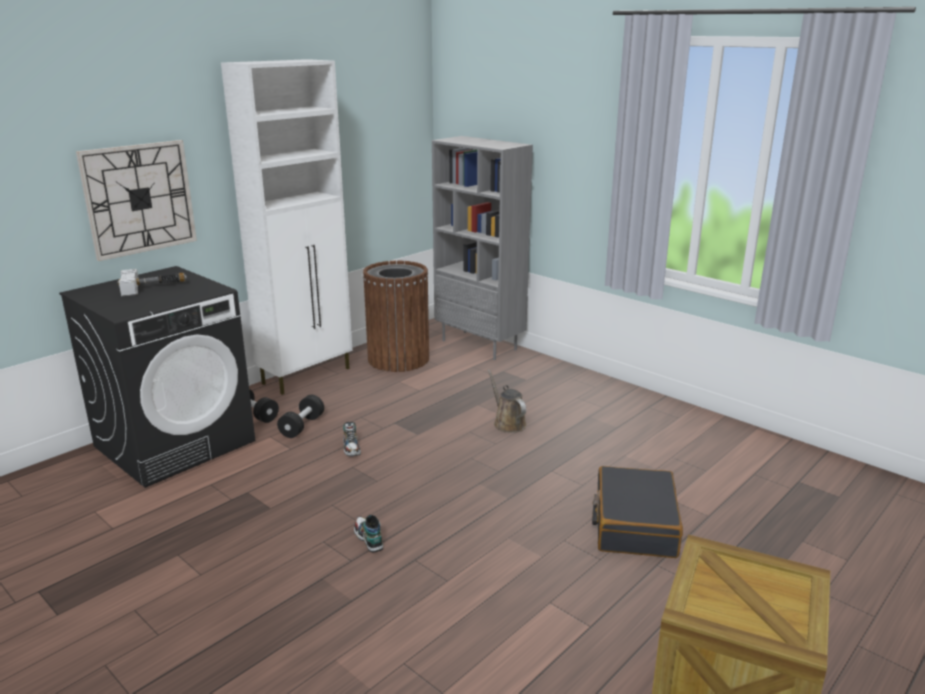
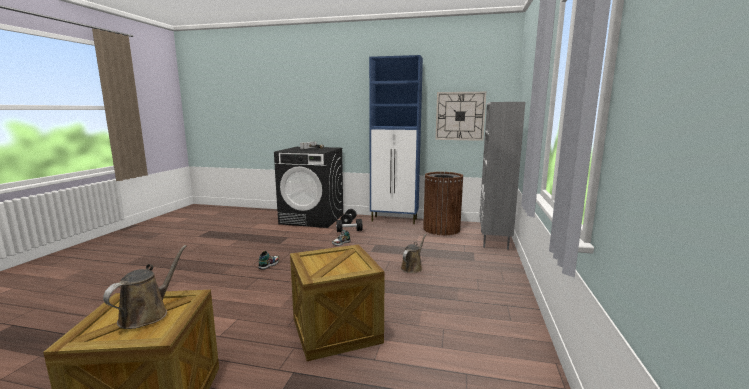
camera: 60 degrees right, 10 degrees down
wall clock [76,140,197,261] -> wall clock moved to [435,92,486,141]
white cabinet [221,59,353,395] -> blue cabinet [369,55,423,224]
black suitcase [592,466,683,558] -> crate [290,244,385,361]
none -> brown watering can [103,245,187,329]

